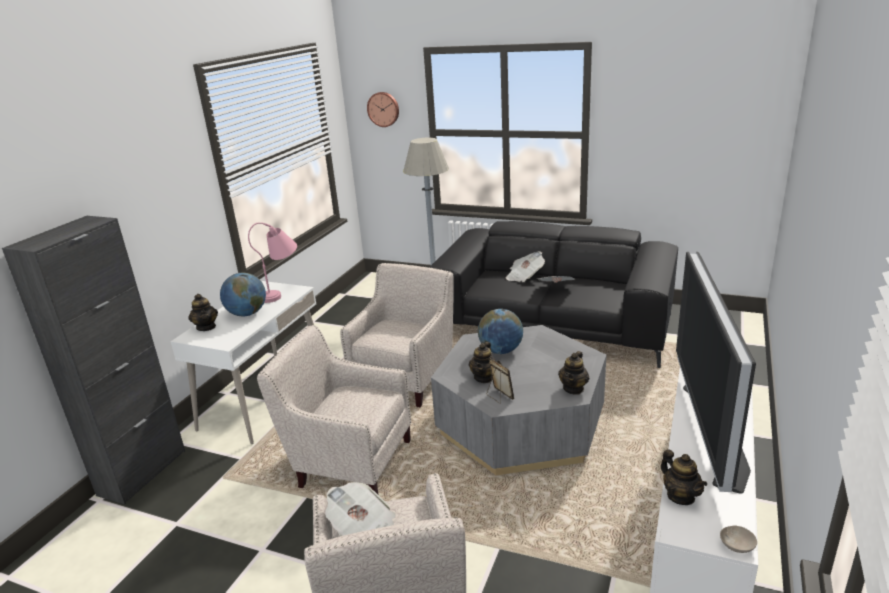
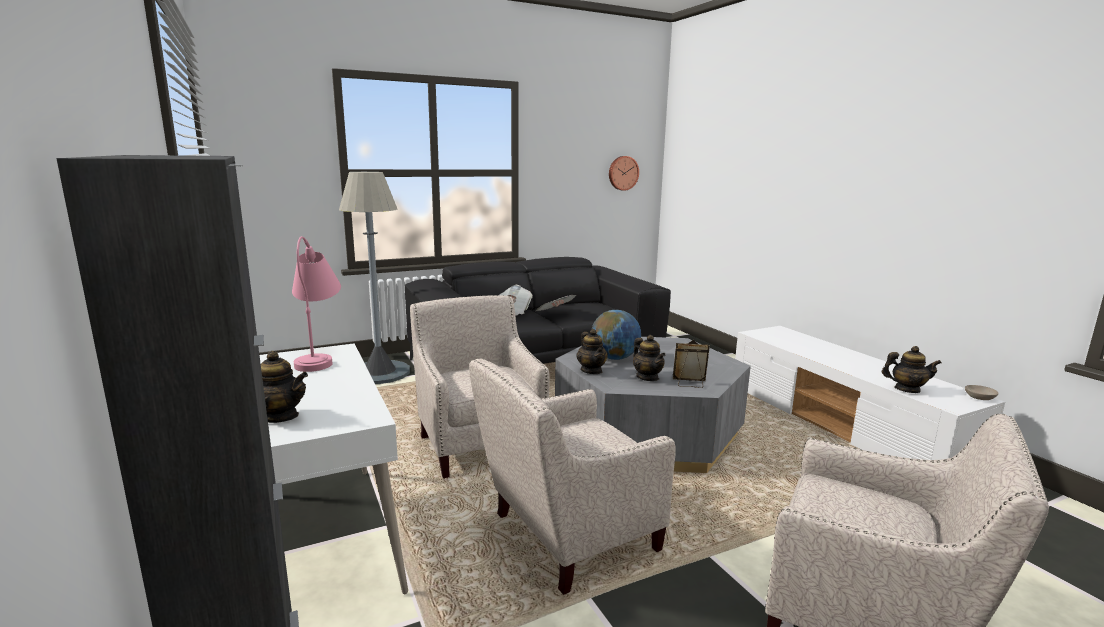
camera: 50 degrees left, 10 degrees down
globe [220,273,266,316] -> none
newspaper [325,482,396,536] -> none
wall clock [367,92,399,127] -> wall clock moved to [609,156,639,191]
teapot [558,351,589,395] -> teapot moved to [576,329,608,374]
television [676,252,756,494] -> none

